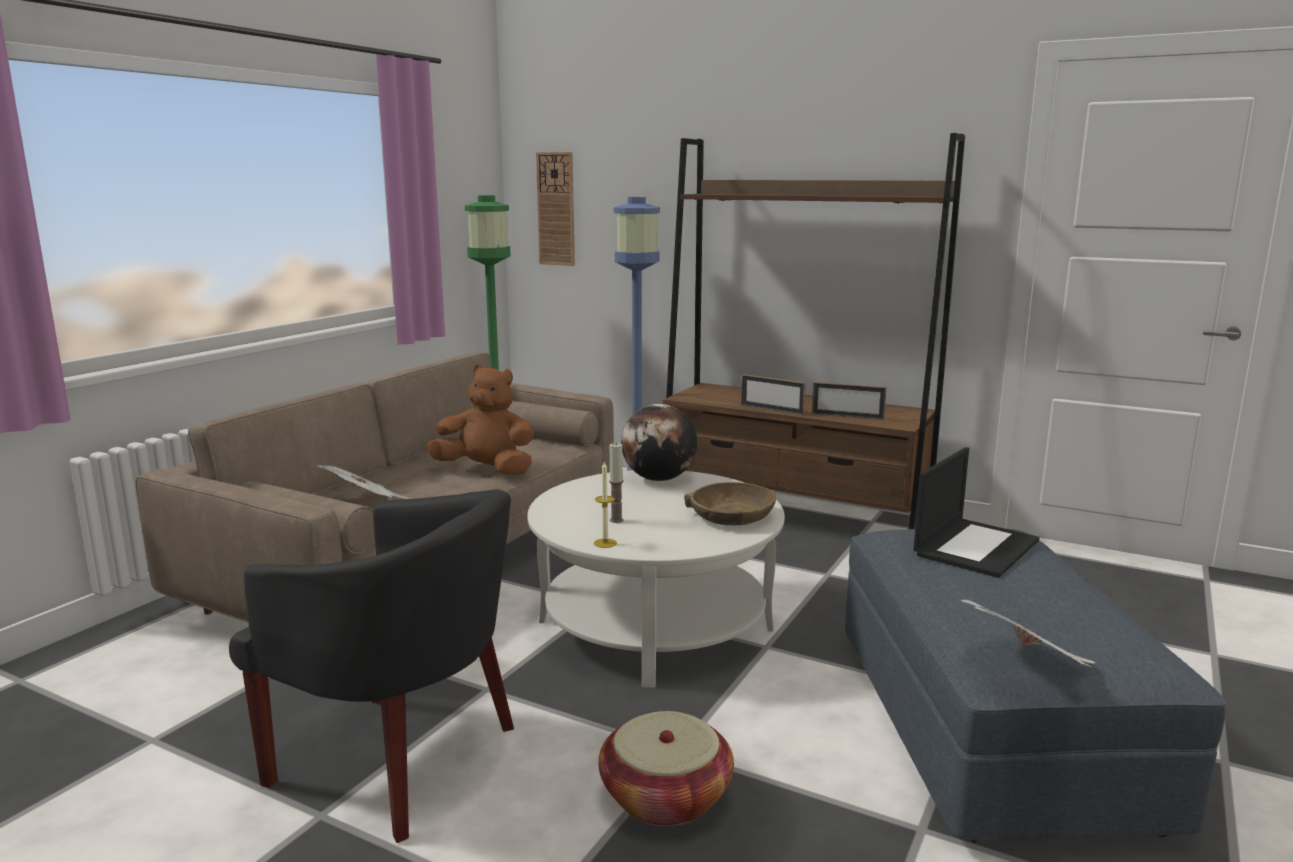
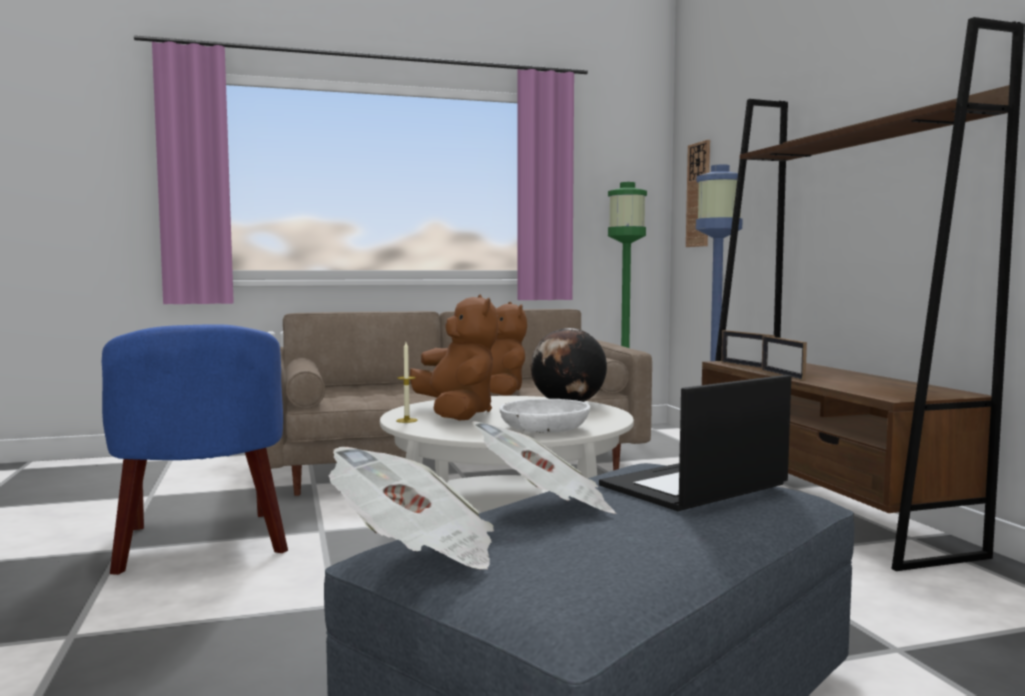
camera: 45 degrees right, 10 degrees down
black armchair [229,489,514,843] -> blue armchair [102,324,288,575]
newspaper [315,465,410,499] -> newspaper moved to [472,421,615,513]
basket [598,711,734,826] -> none
candle [609,442,623,523] -> brown plush toy [409,294,498,421]
brown bowl [684,482,776,525] -> white bowl [500,399,590,433]
picture frame [812,382,887,420] -> picture frame moved to [721,330,775,369]
laptop [914,447,1039,578] -> laptop turned 150 degrees clockwise [599,375,791,511]

